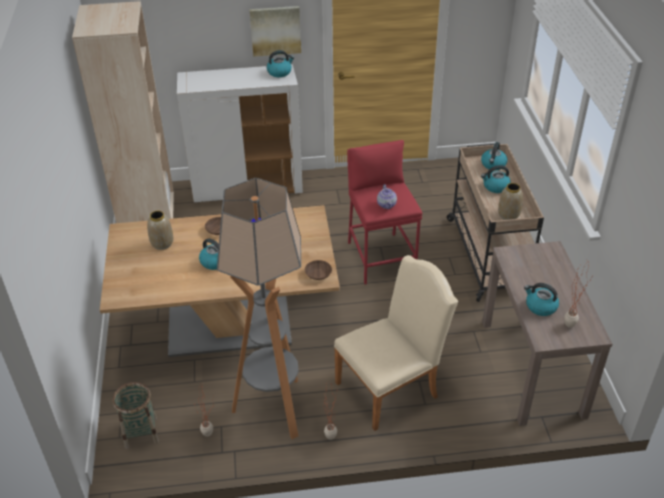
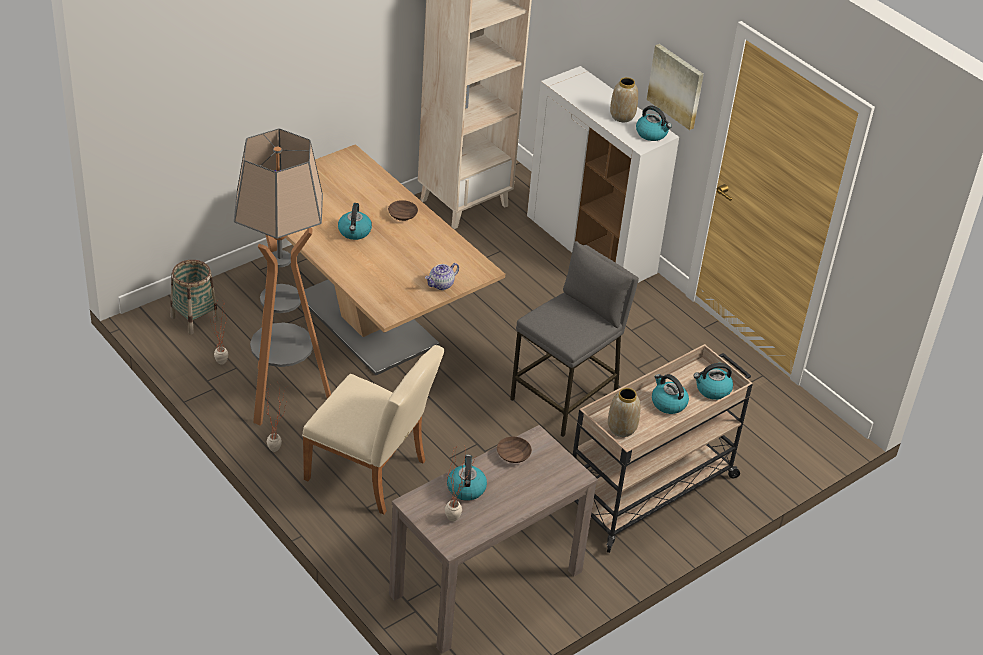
camera: 55 degrees right, 0 degrees up
vase [147,211,173,250] -> vase moved to [610,77,638,122]
brown bowl [305,260,332,280] -> brown bowl moved to [497,436,532,463]
red stool [347,140,422,284] -> grey stool [510,241,639,437]
teapot [377,184,397,209] -> teapot moved to [425,263,459,290]

